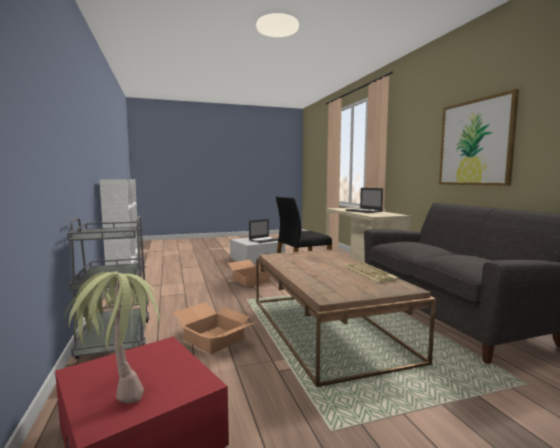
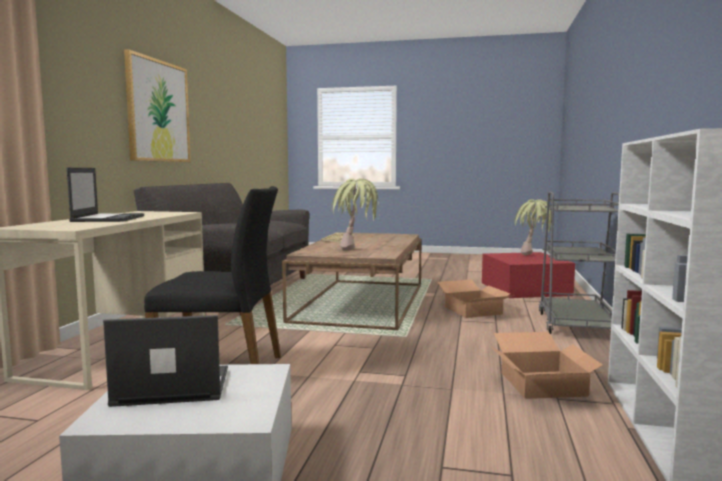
camera: 150 degrees left, 0 degrees up
cardboard box [228,260,270,287] -> cardboard box moved to [492,332,603,399]
none -> potted plant [331,178,380,251]

